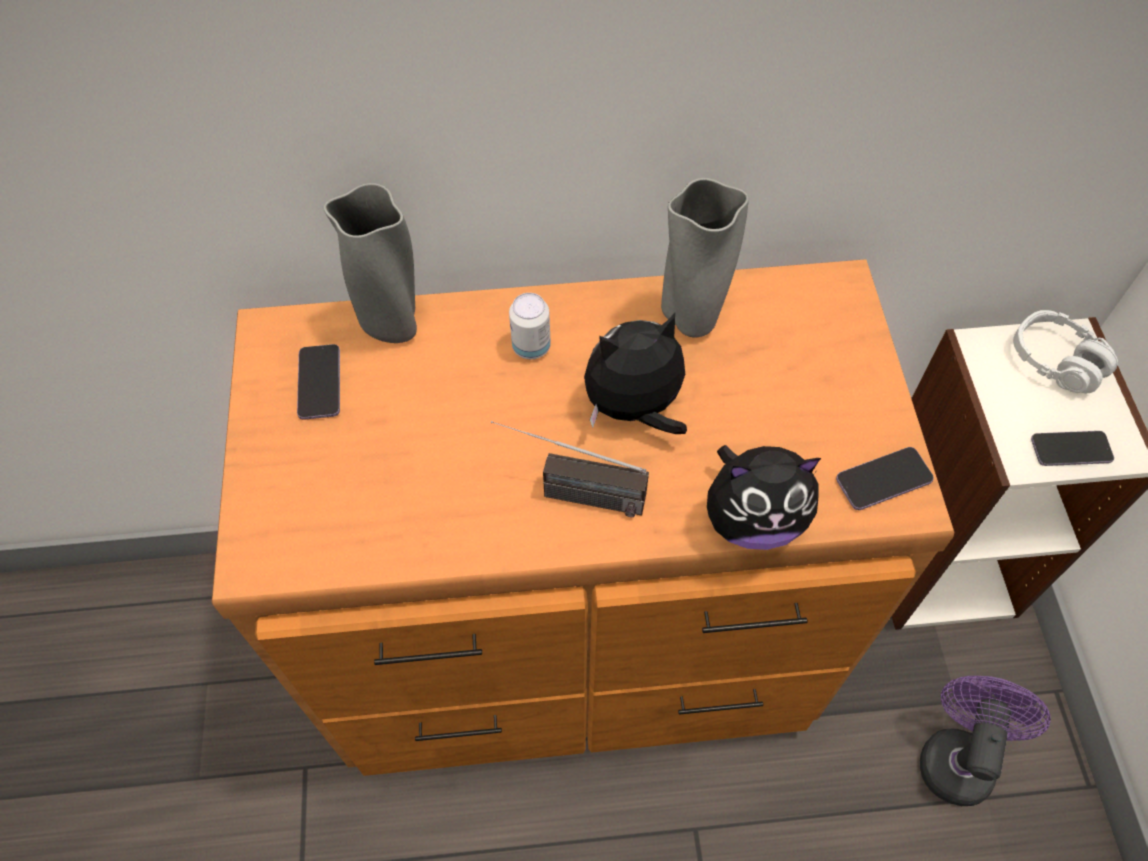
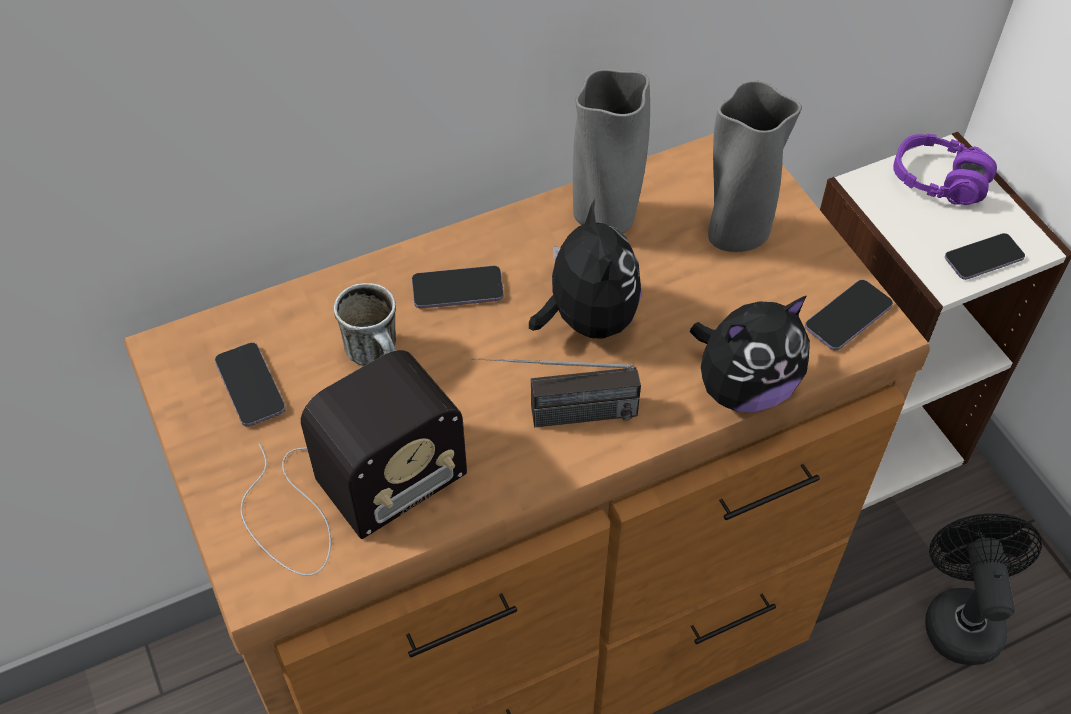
camera: 20 degrees left, 5 degrees down
grey vase [323,183,417,343] -> grey vase moved to [708,81,802,252]
can [509,293,551,359] -> phone [412,266,504,309]
plush toy [584,313,687,434] -> plush toy turned 120 degrees clockwise [529,199,642,339]
purple fan [920,676,1051,806] -> black fan [925,513,1042,665]
grey headphones [1013,310,1118,393] -> purple headphones [893,134,997,205]
none -> radio [241,350,467,576]
none -> mug [334,283,396,366]

